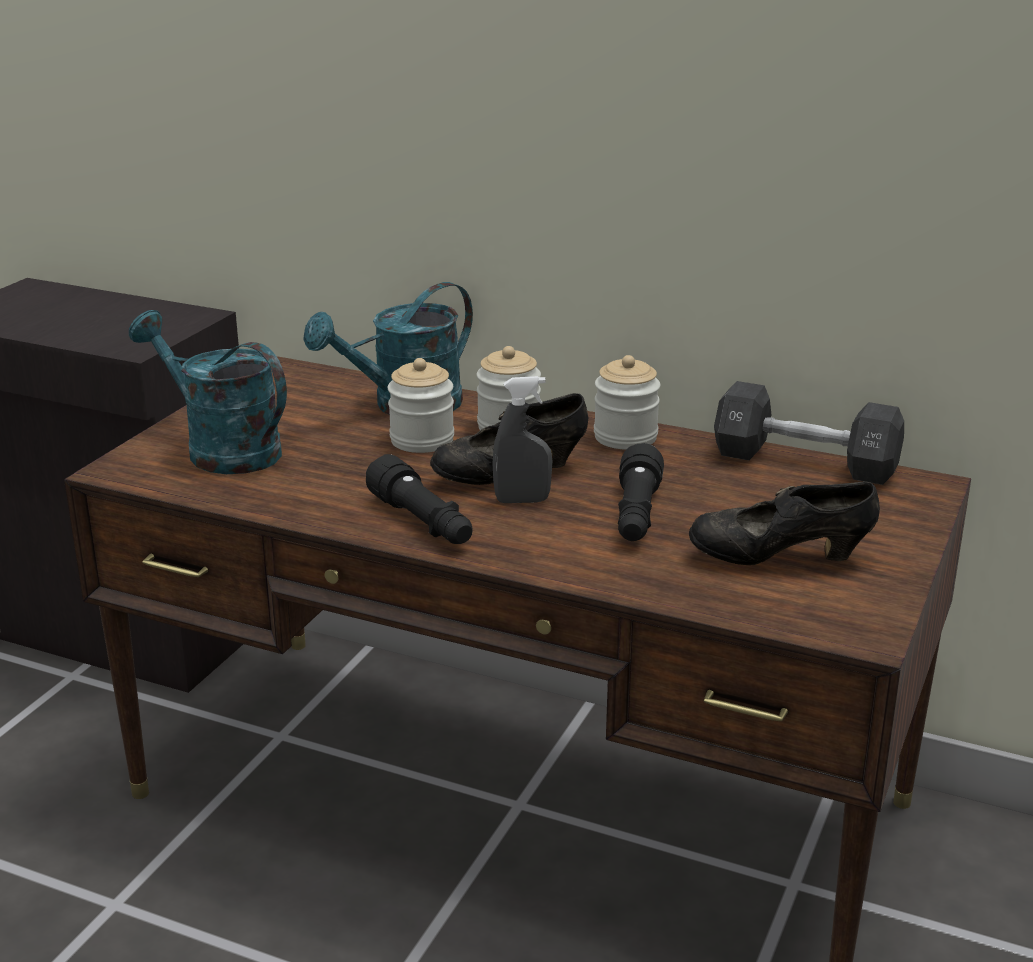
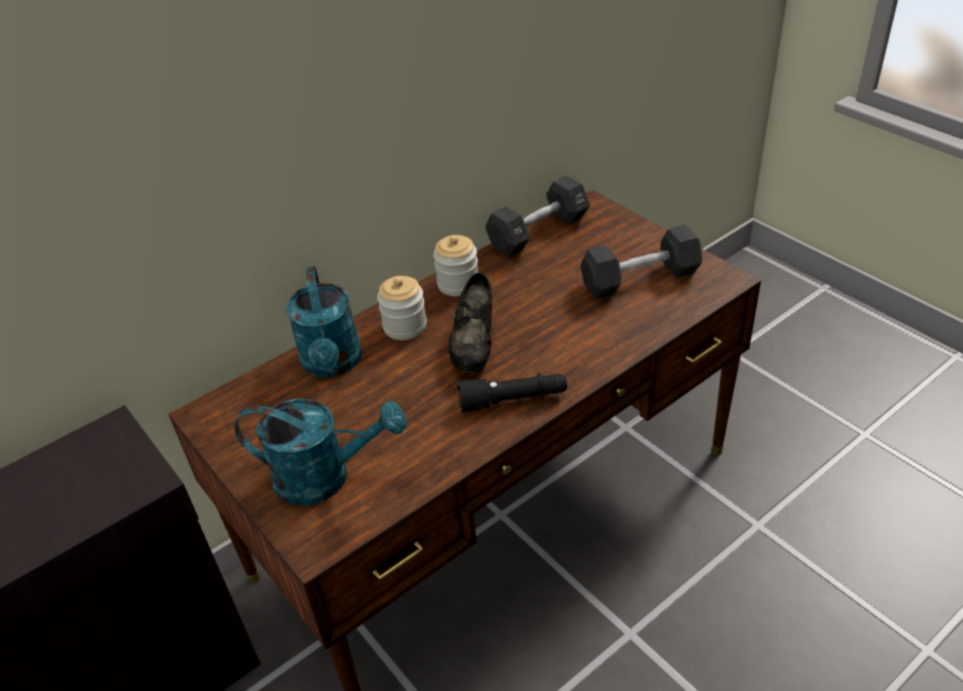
camera: 60 degrees left, 15 degrees up
turquoise watering can [129,310,287,474] -> turquoise watering can turned 150 degrees counterclockwise [234,399,407,505]
jar [388,358,454,453] -> none
grey spray bottle [493,376,552,503] -> none
black flashlight [618,443,664,541] -> none
black shoe [689,481,880,565] -> black dumbbell [581,225,703,299]

